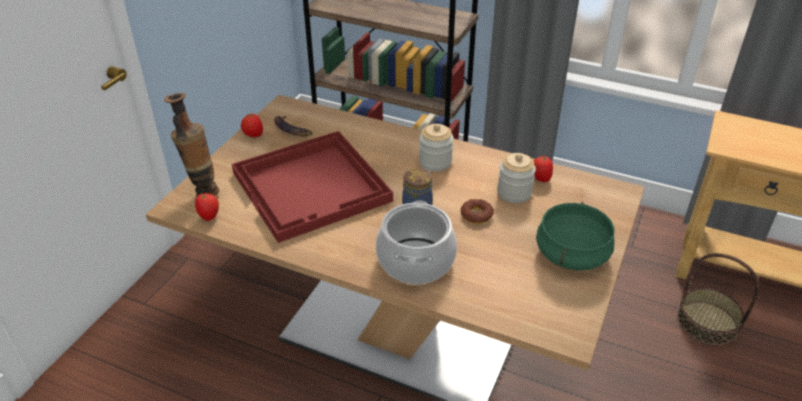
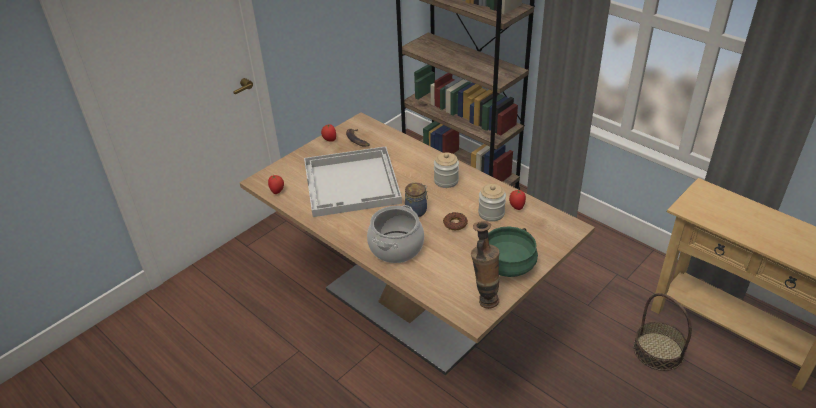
camera: 20 degrees right, 0 degrees up
vase [164,93,219,197] -> vase moved to [471,221,499,309]
red tray [232,131,393,243] -> white tray [304,146,402,217]

